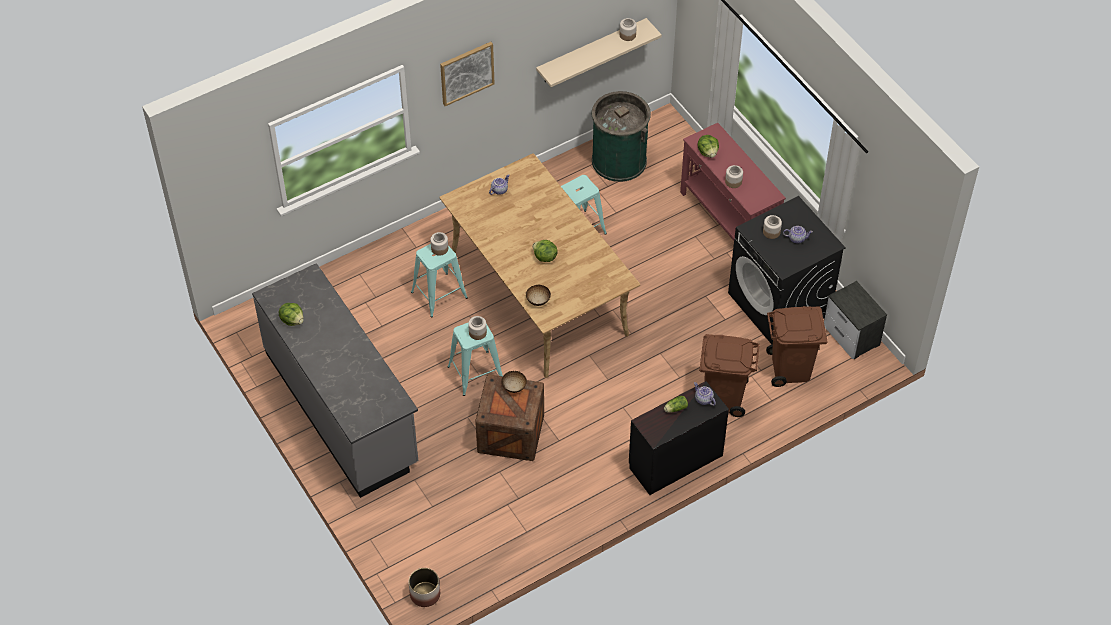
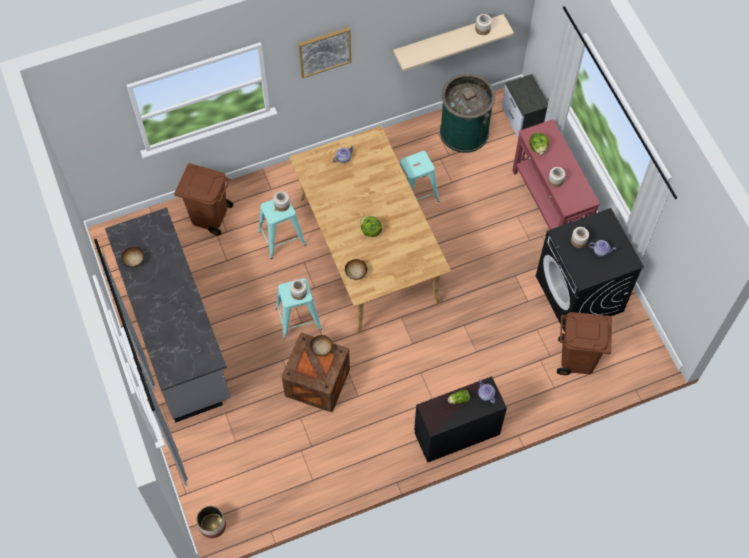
camera: 10 degrees right, 10 degrees up
lettuce [279,303,304,326] -> bowl [122,247,144,267]
brown trash can [699,334,760,417] -> brown trash can moved to [174,163,234,235]
nightstand [824,281,887,359] -> nightstand moved to [502,74,548,137]

